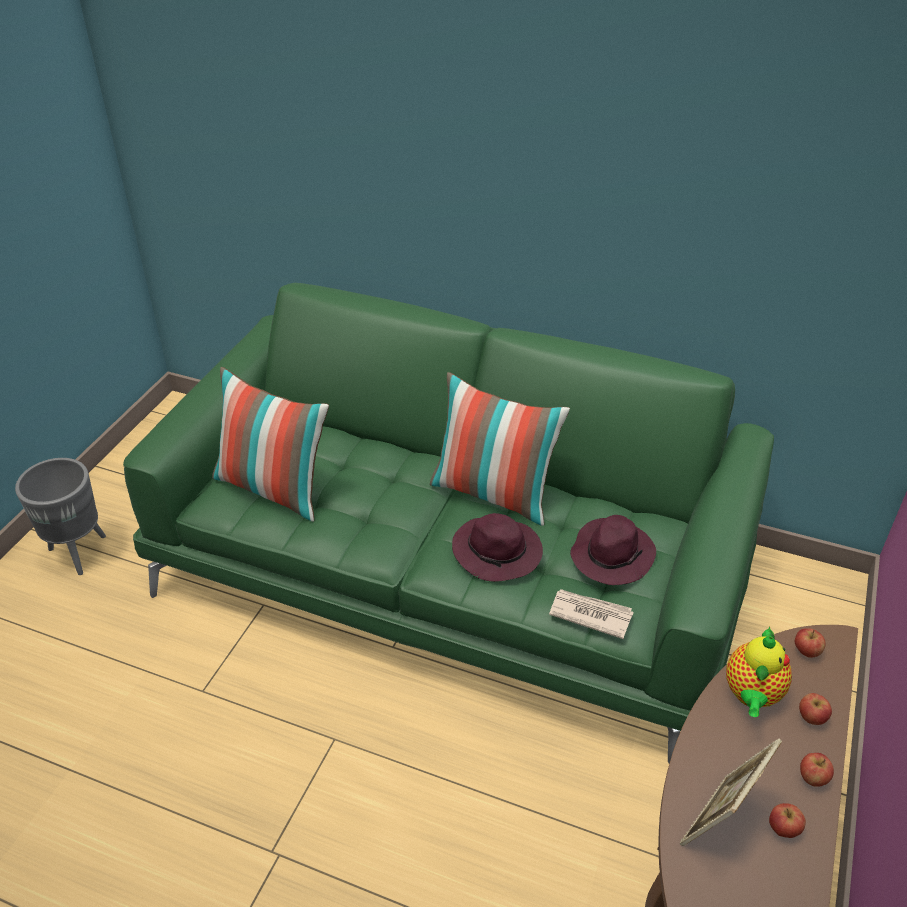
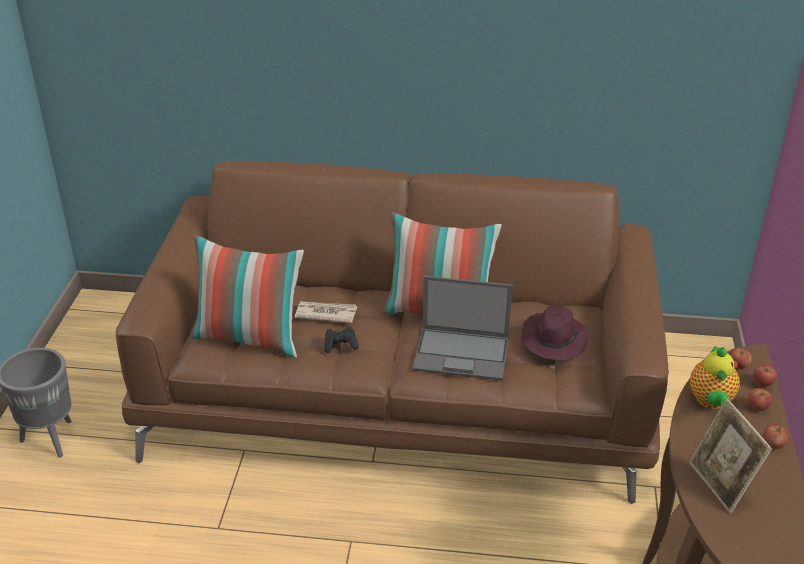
camera: 15 degrees left, 5 degrees down
green sofa [123,283,774,763] -> brown sofa [116,161,669,504]
purple hat [452,513,543,582] -> laptop [413,276,513,381]
newspaper [549,589,634,639] -> newspaper moved to [295,301,357,323]
picture frame [680,738,782,846] -> picture frame turned 45 degrees counterclockwise [689,399,772,513]
apple [769,803,806,838] -> apple moved to [753,365,777,387]
none -> black game controller [324,327,359,353]

